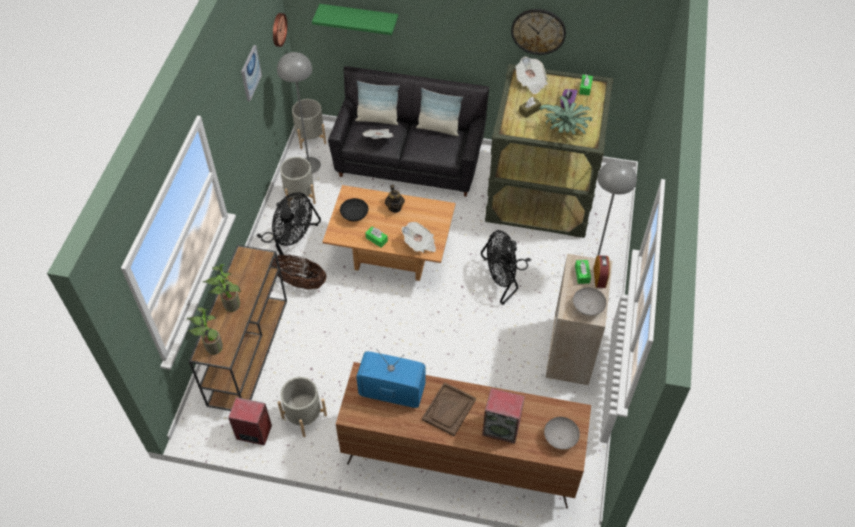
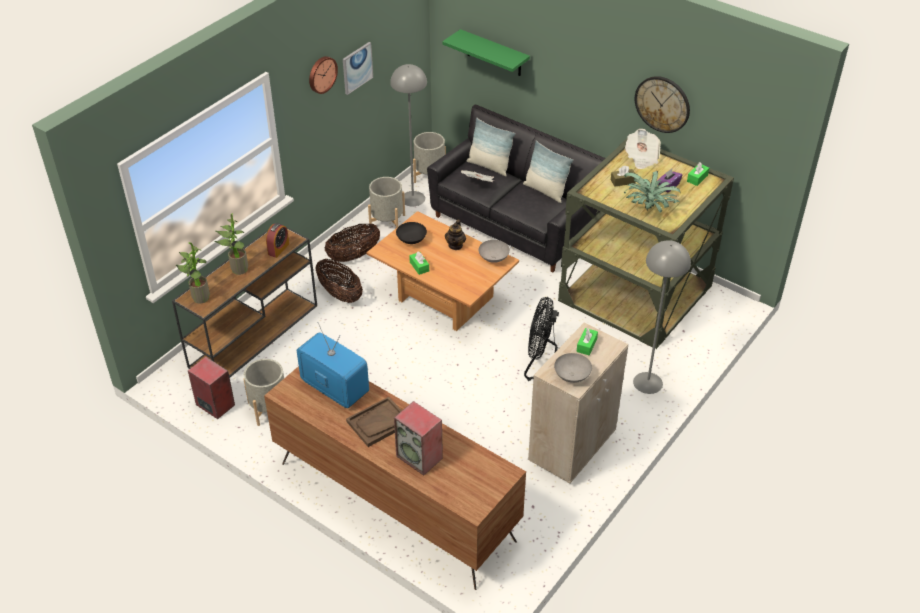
camera: 25 degrees right, 10 degrees down
black fan [257,192,321,263] -> basket [325,223,380,262]
wall clock [273,13,287,47] -> wall clock moved to [309,56,338,94]
newspaper [402,222,436,253] -> none
grey bowl [544,417,580,449] -> grey bowl moved to [479,240,510,263]
alarm clock [593,256,610,288] -> alarm clock moved to [266,223,289,258]

